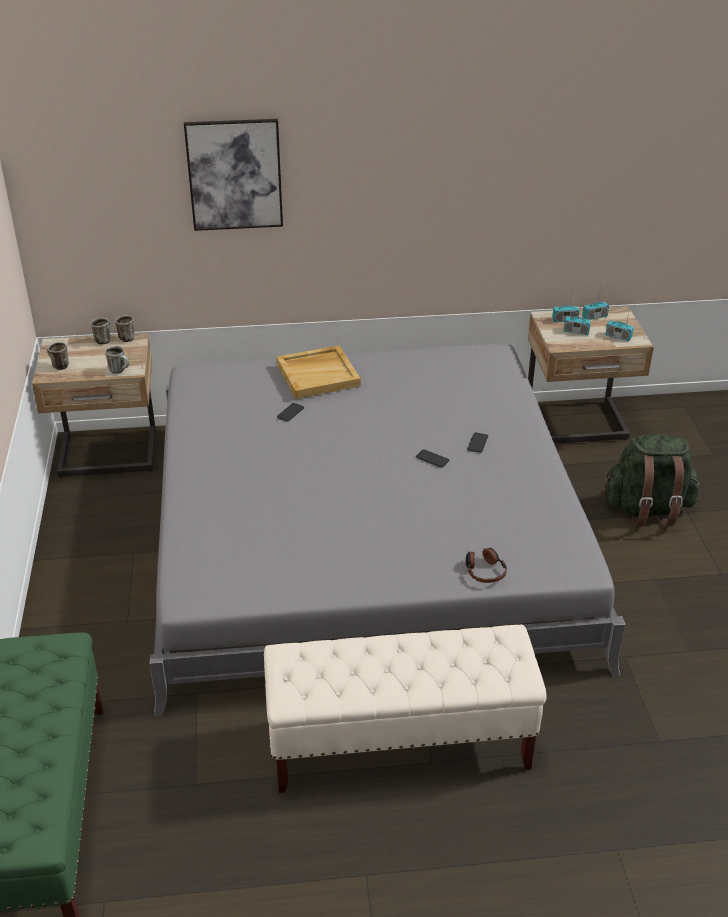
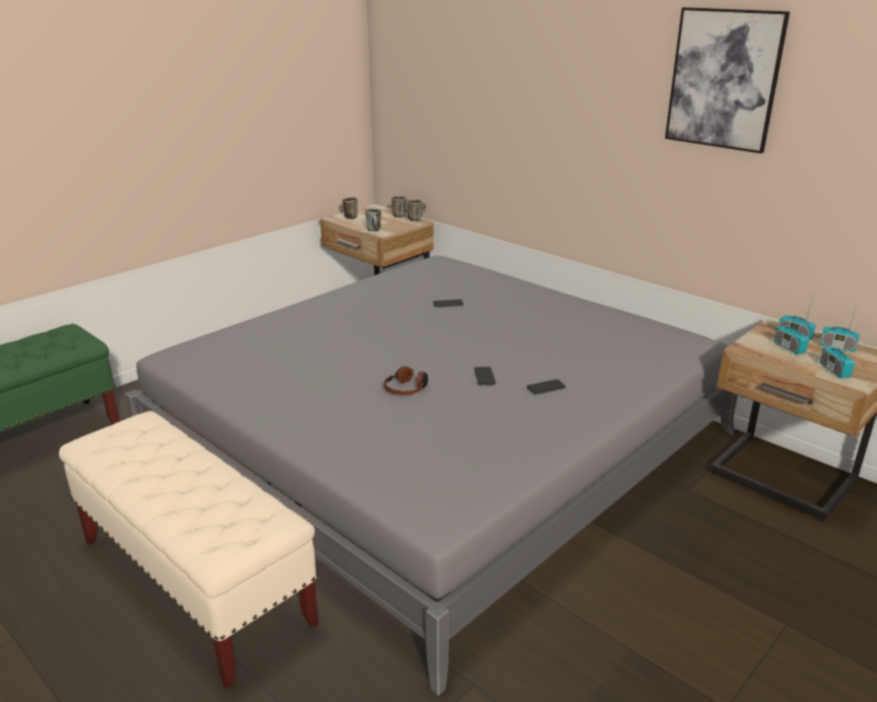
camera: 50 degrees right, 10 degrees down
picture [184,119,283,231] -> picture moved to [665,7,790,153]
beige tray [276,345,361,399] -> none
headphones [466,548,507,583] -> headphones moved to [384,366,428,395]
green backpack [603,434,699,526] -> none

